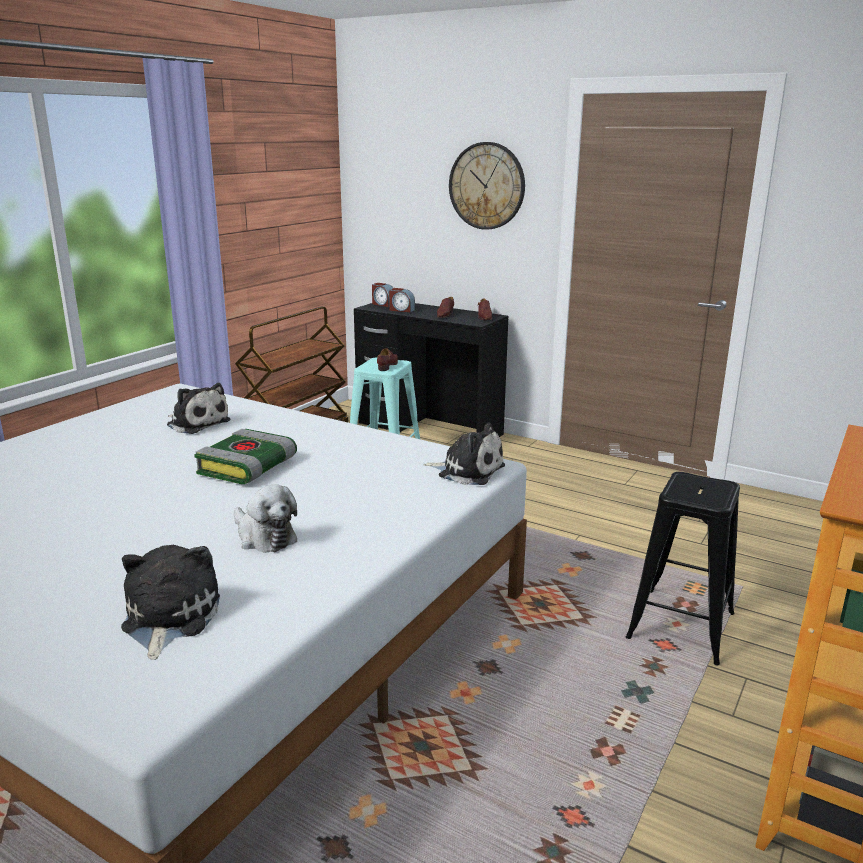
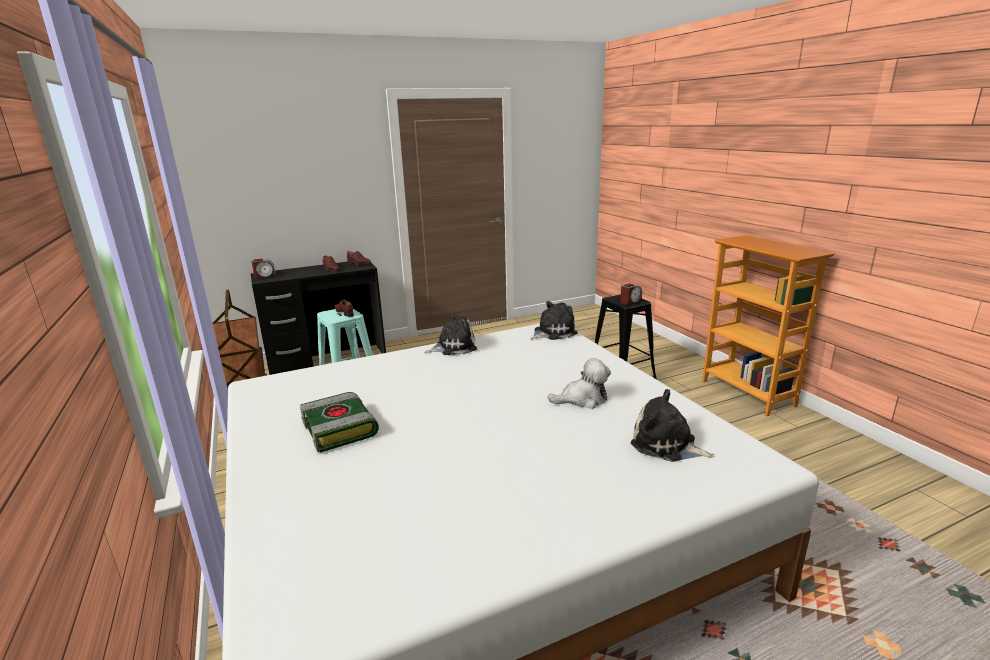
camera: 55 degrees left, 0 degrees up
plush toy [167,383,230,434] -> plush toy moved to [424,313,477,355]
book [194,429,297,484] -> book moved to [300,392,379,453]
alarm clock [389,288,415,312] -> alarm clock moved to [620,284,642,305]
wall clock [449,142,525,230] -> none

